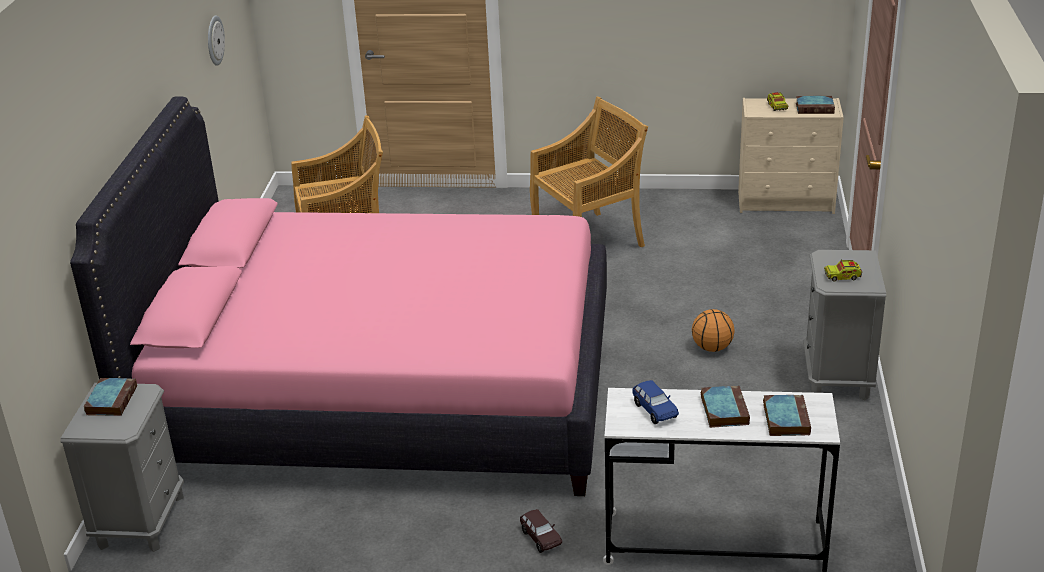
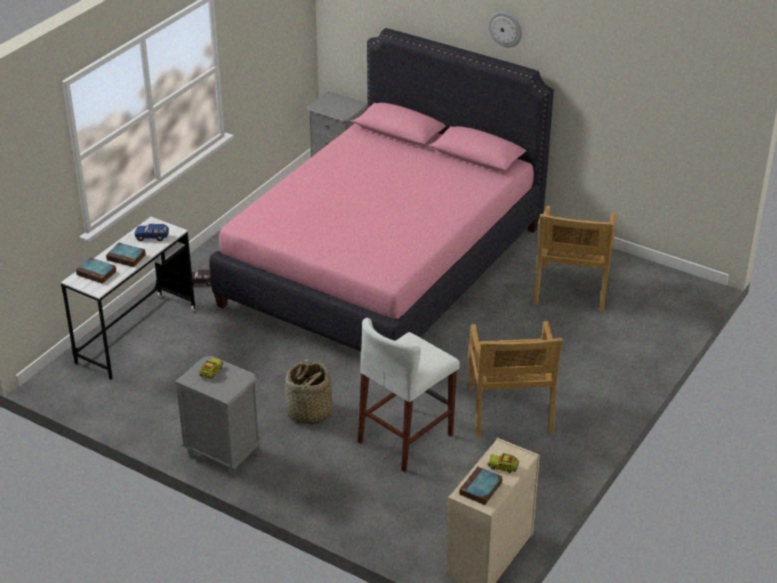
camera: 115 degrees right, 5 degrees up
book [84,378,137,416] -> none
wall clock [208,15,225,66] -> wall clock moved to [488,12,522,47]
basketball [692,309,735,352] -> basket [285,359,333,425]
none -> white stool [358,318,460,472]

